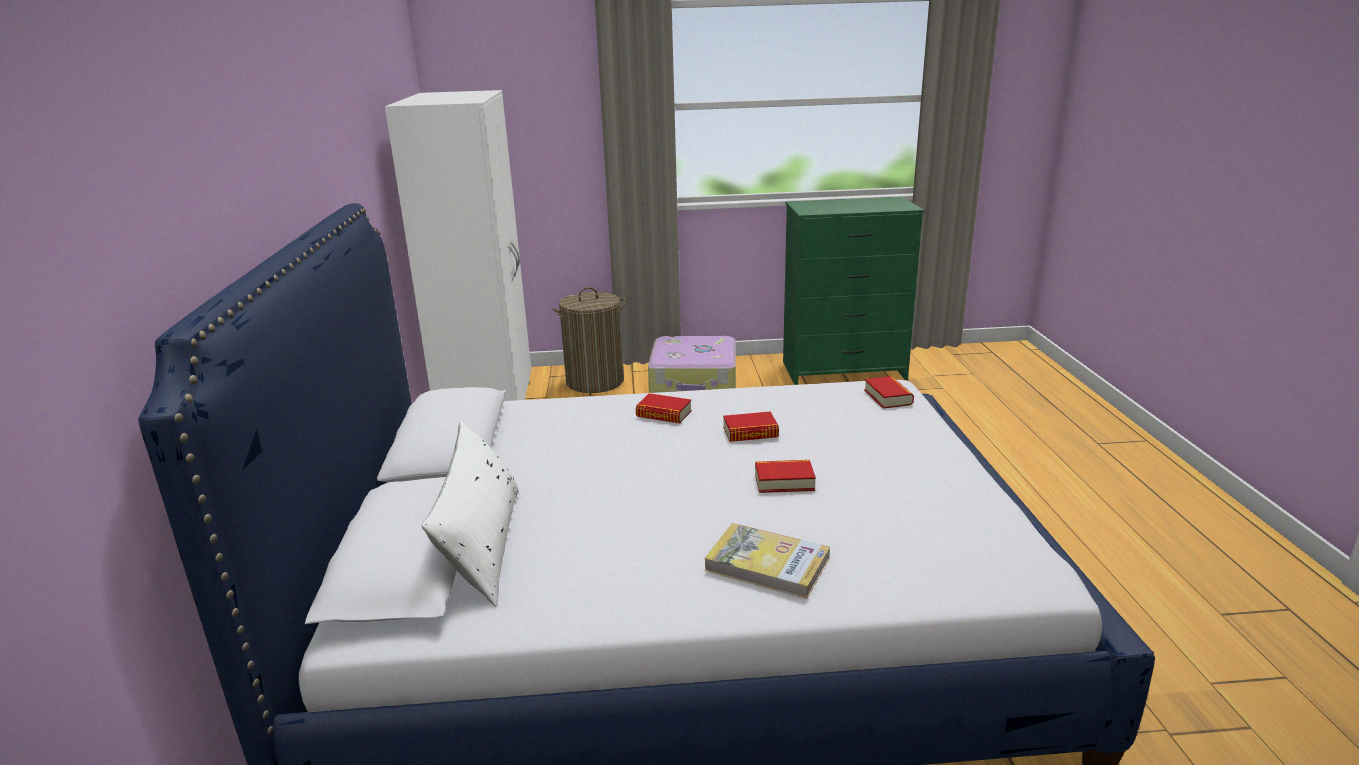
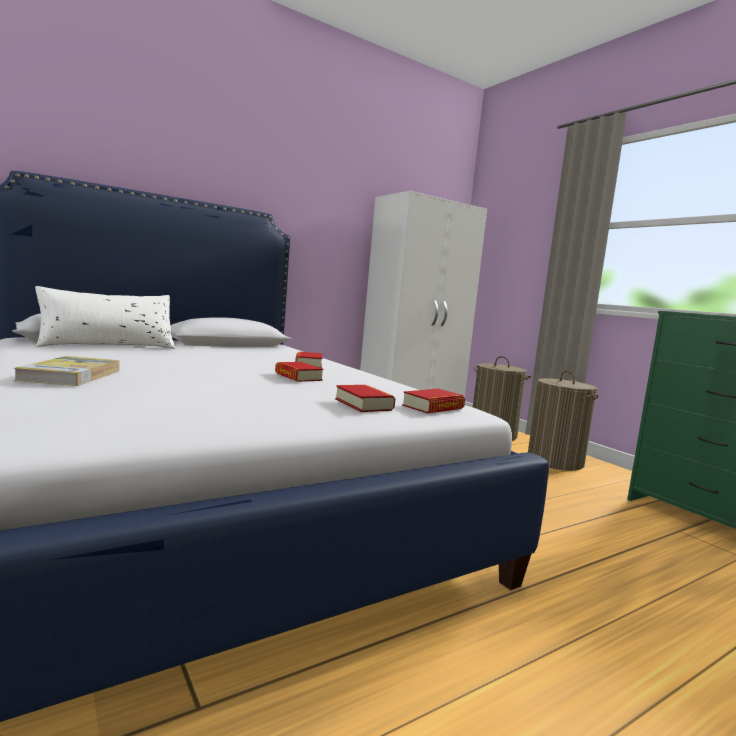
camera: 60 degrees right, 15 degrees down
suitcase [648,336,736,393] -> laundry basket [528,370,598,471]
book [755,460,816,493] -> book moved to [335,385,396,412]

